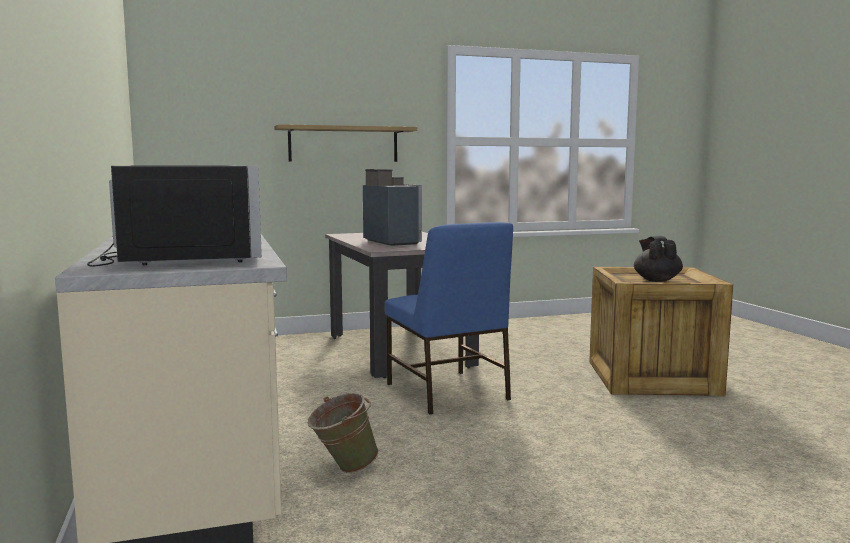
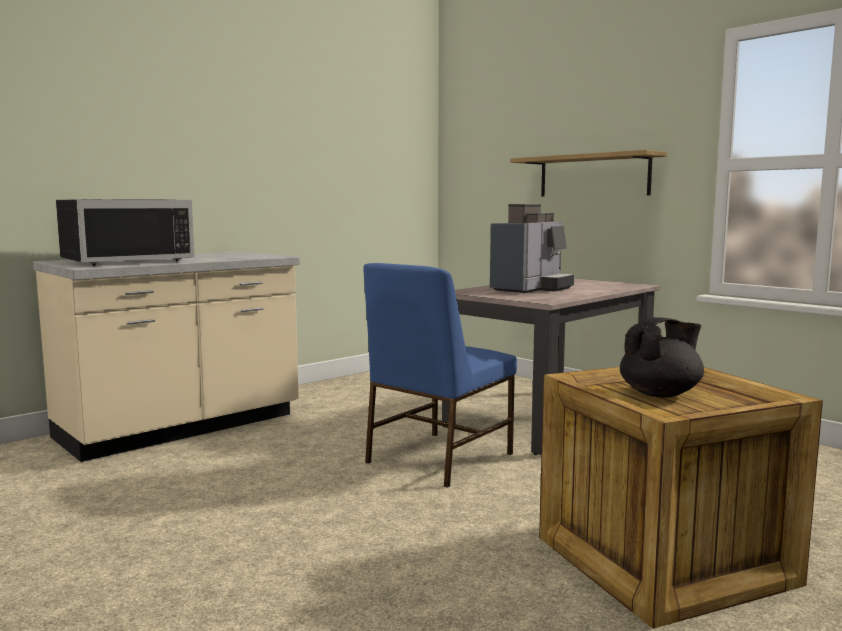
camera: 65 degrees right, 0 degrees up
green bucket [308,392,379,473] -> none

